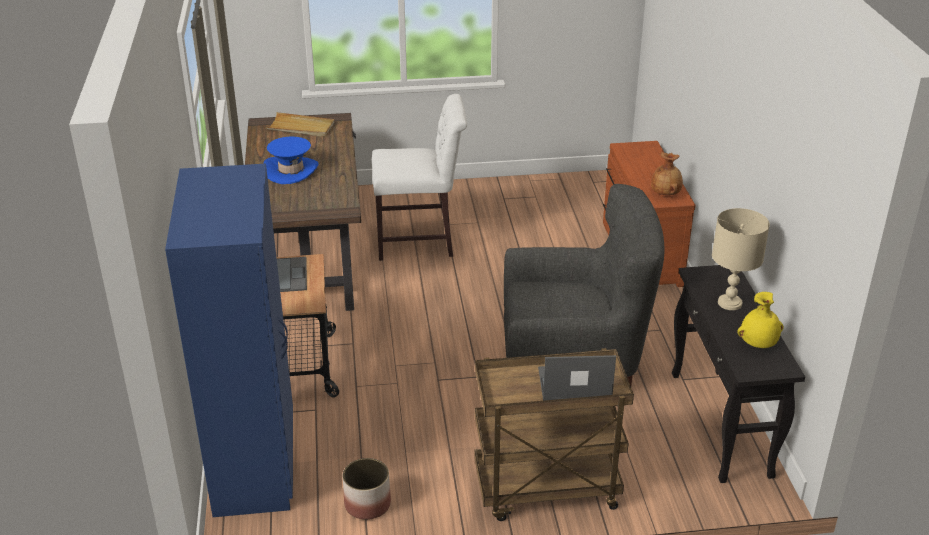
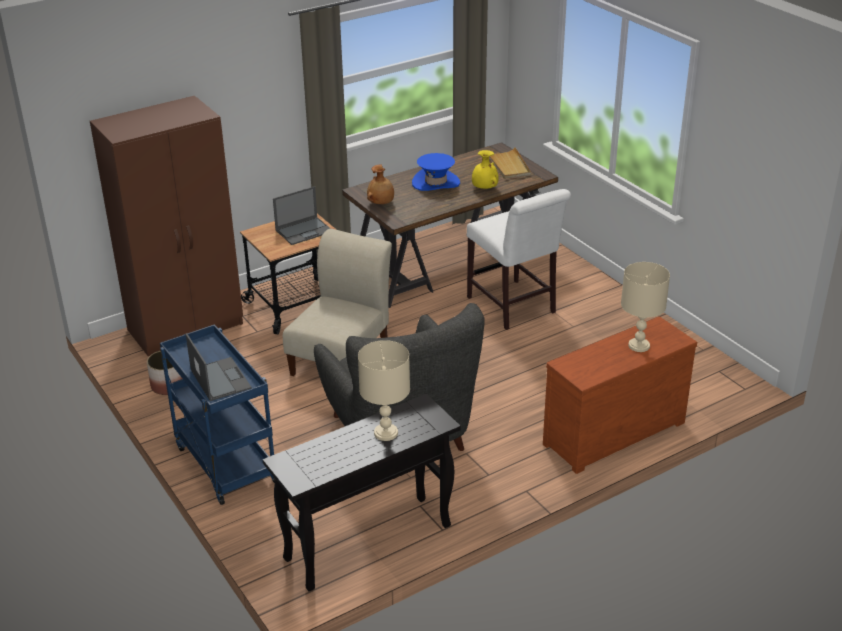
camera: 65 degrees right, 0 degrees up
blue wardrobe [165,164,293,517] -> brown wardrobe [90,96,243,356]
brown cart [474,348,634,521] -> blue cart [160,324,276,505]
brown vase [651,152,683,195] -> brown vase moved to [367,164,394,204]
yellow vase [737,292,784,348] -> yellow vase moved to [472,150,499,189]
none -> beige chair [283,229,392,376]
none -> beige table lamp [621,262,670,352]

